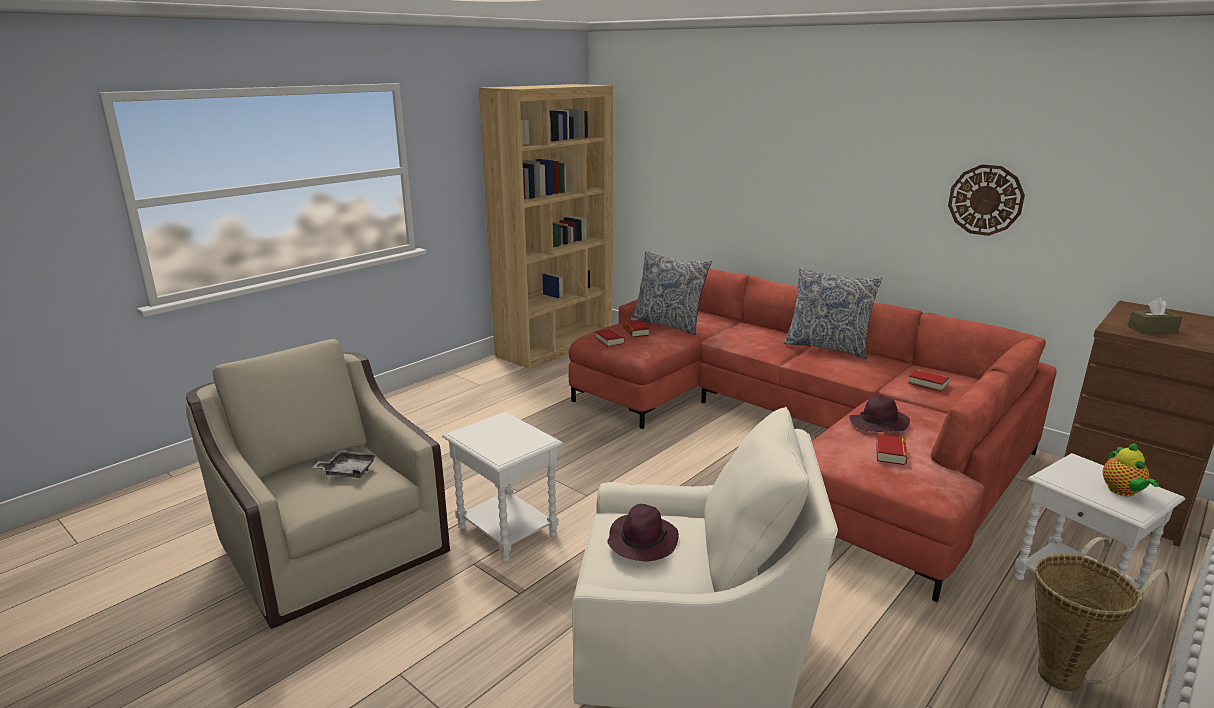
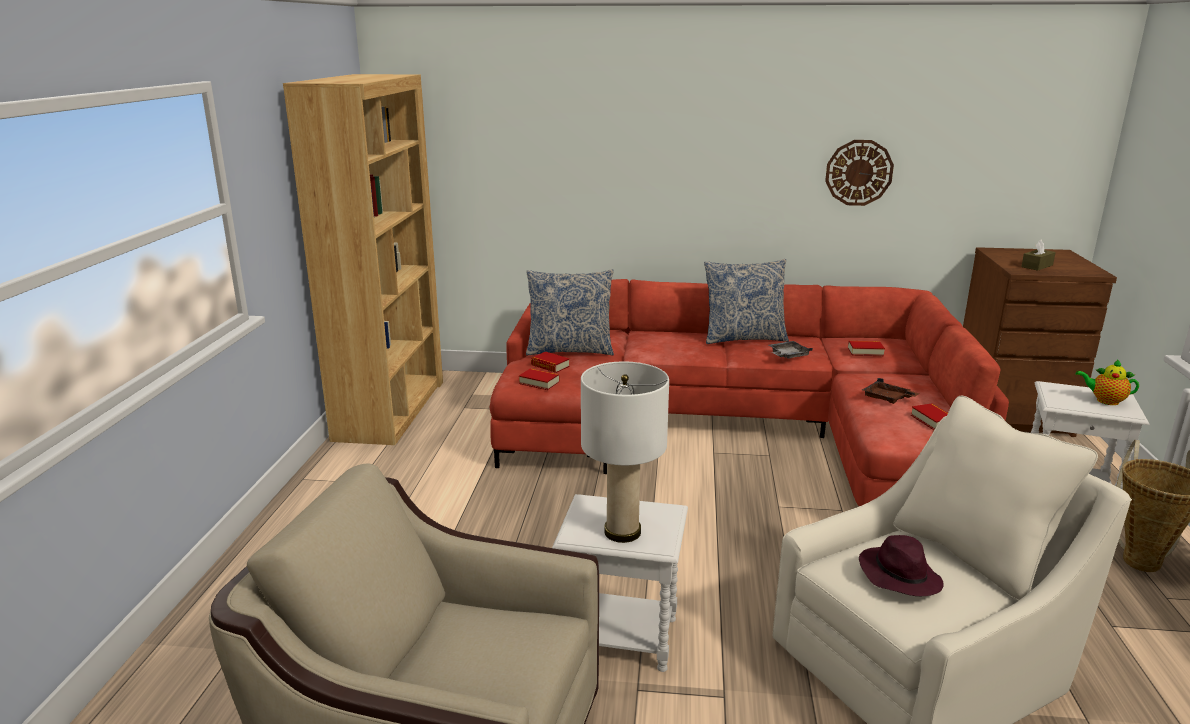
camera: 35 degrees left, 0 degrees up
grey tray [312,450,378,478] -> grey tray moved to [769,341,813,359]
purple hat [850,396,910,432] -> brown tray [862,378,920,404]
teapot [1103,443,1159,497] -> teapot turned 150 degrees clockwise [1076,359,1139,405]
none -> white table lamp [581,362,669,543]

